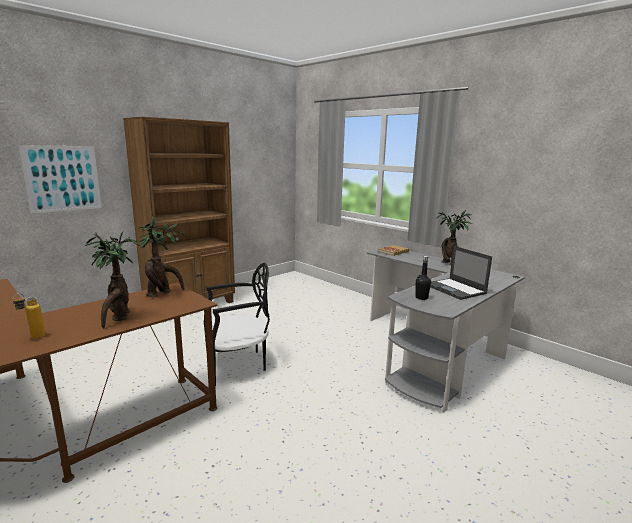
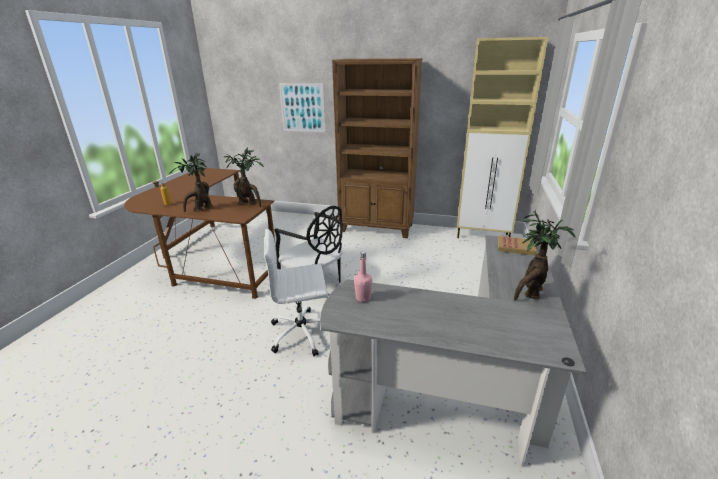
camera: 60 degrees right, 10 degrees up
black bottle [416,256,431,300] -> pink bottle [354,251,372,302]
laptop [430,246,492,300] -> none
none -> white office chair [264,229,328,357]
none -> beige cabinet [457,37,549,238]

